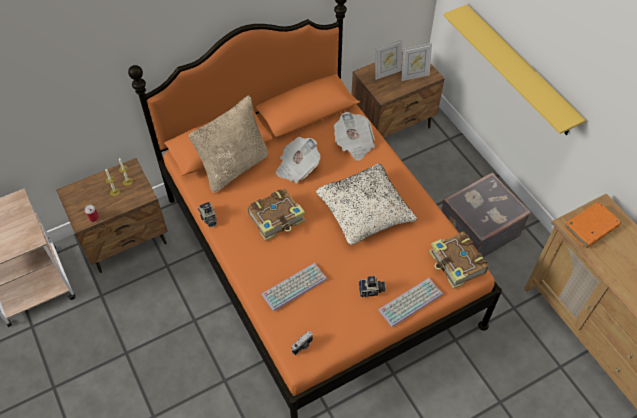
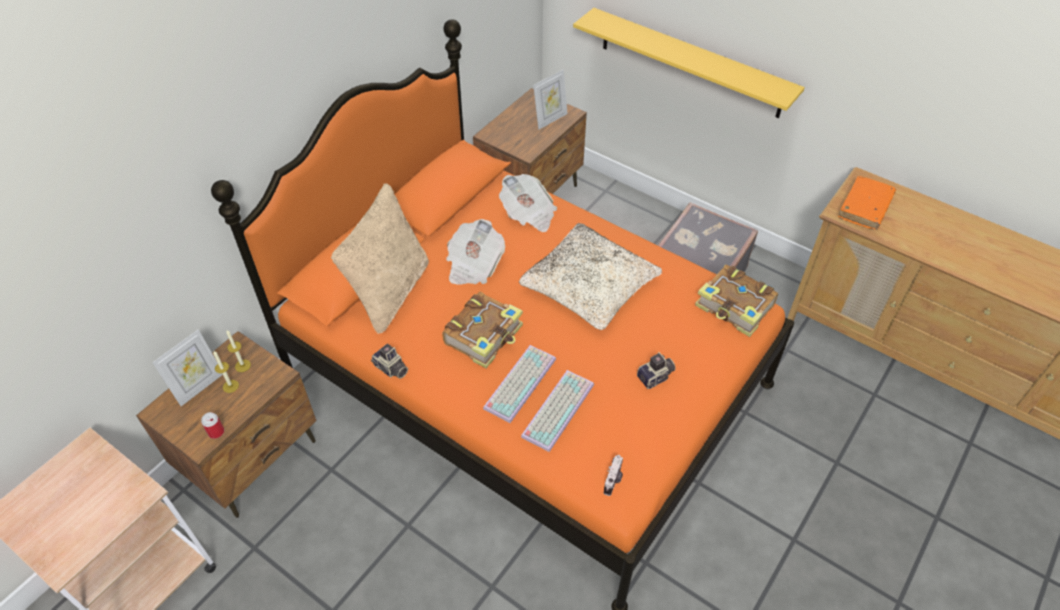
camera: 25 degrees left, 5 degrees down
picture frame [375,39,402,80] -> picture frame moved to [152,329,223,406]
keyboard [378,278,443,327] -> keyboard moved to [483,345,556,423]

